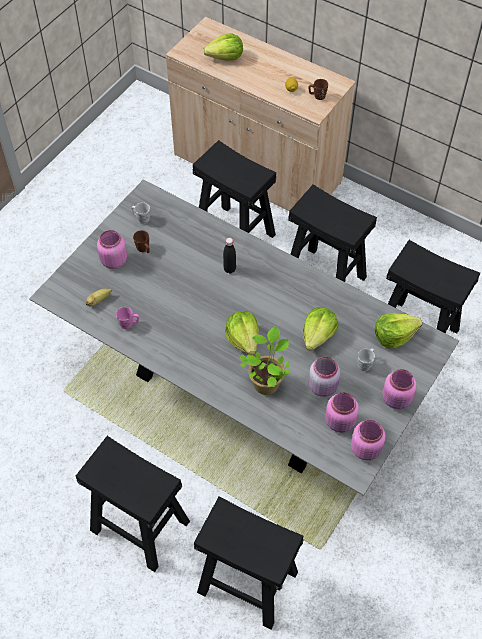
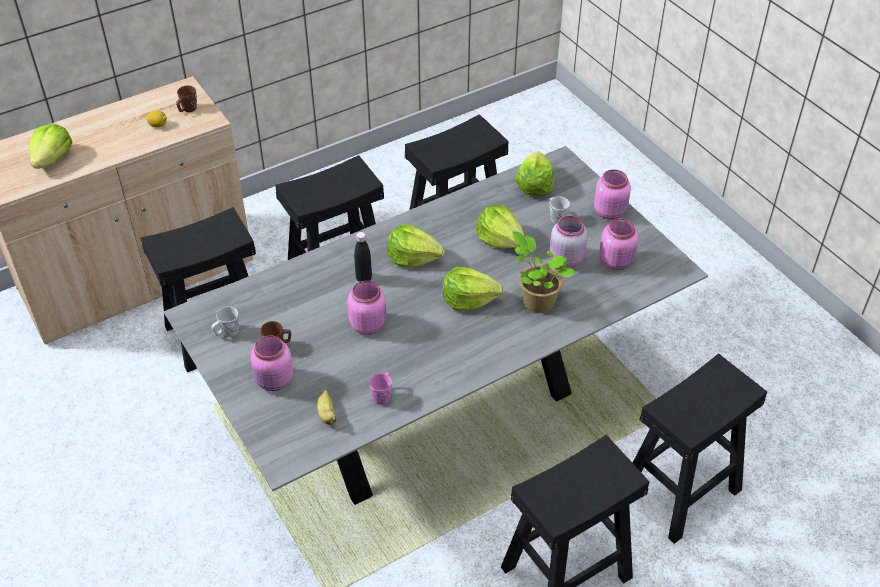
camera: 65 degrees left, 10 degrees down
pink jar [351,420,386,460] -> pink jar moved to [347,281,386,335]
none -> lettuce [387,224,445,267]

